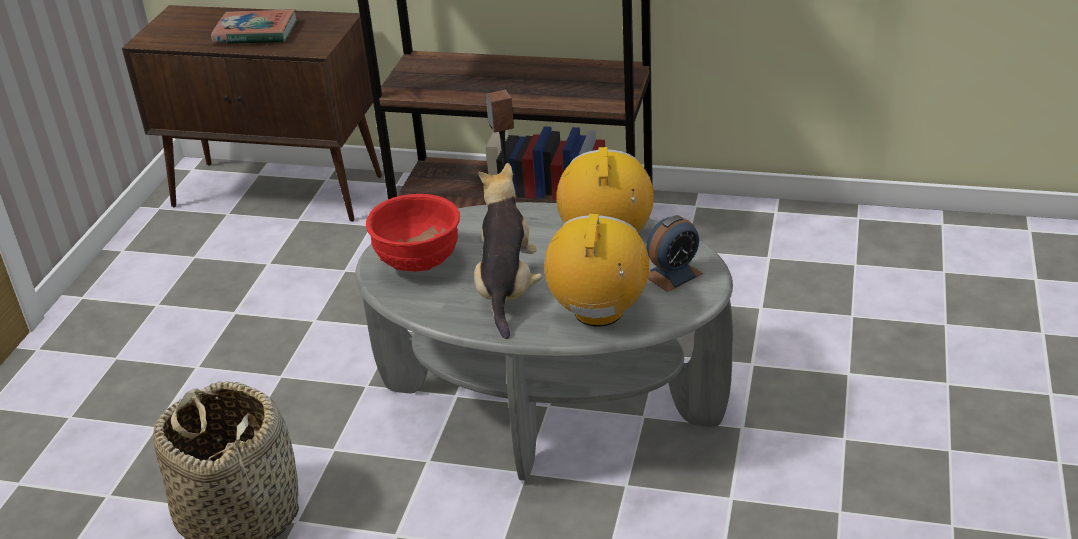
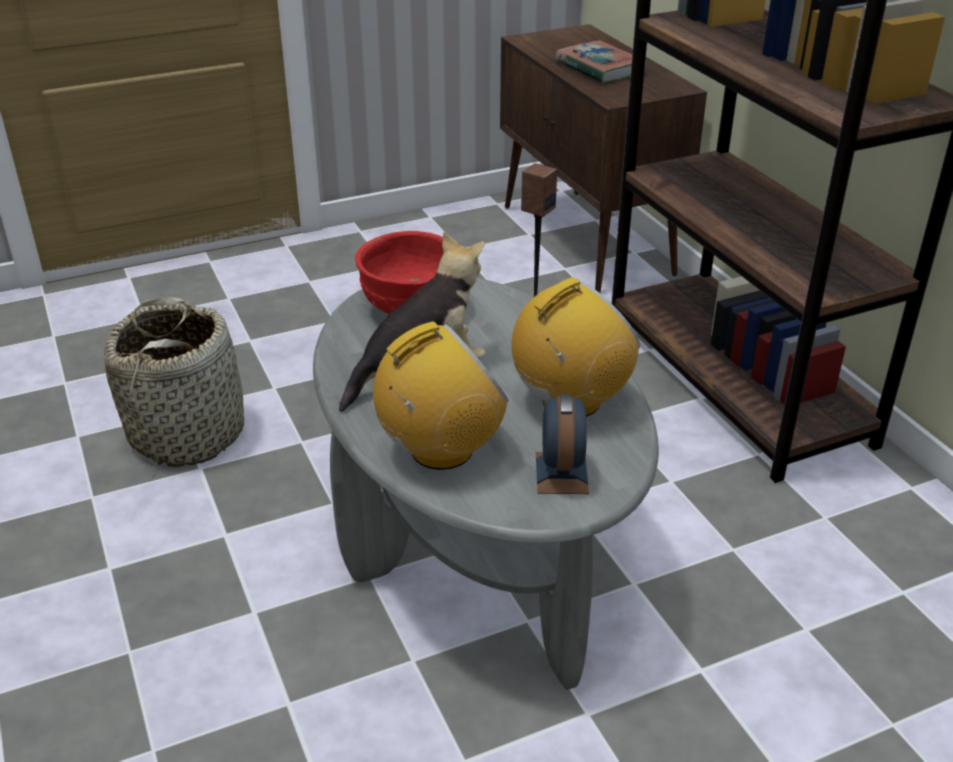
camera: 50 degrees right, 0 degrees up
alarm clock [646,215,703,292] -> alarm clock turned 105 degrees counterclockwise [536,394,589,494]

